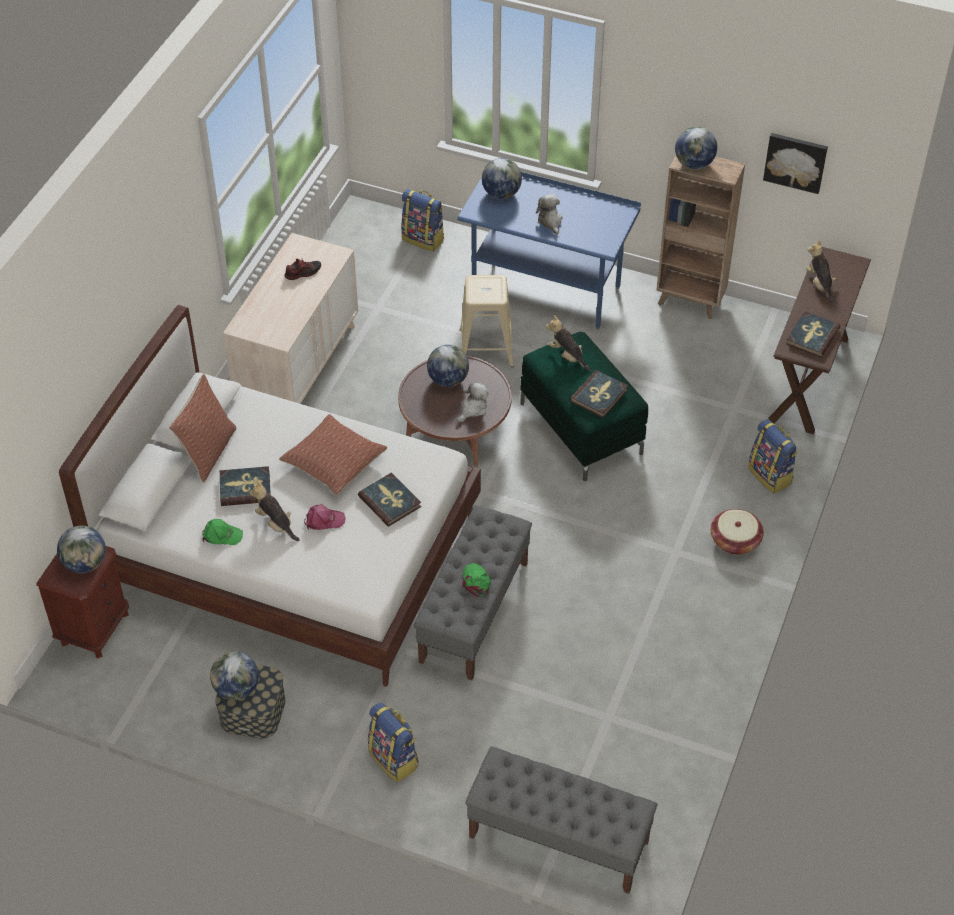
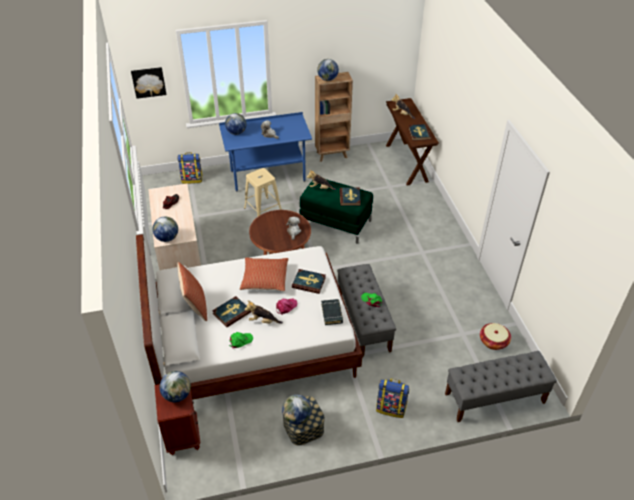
camera: 35 degrees left, 5 degrees down
globe [427,345,469,387] -> globe moved to [153,217,178,242]
basket [711,509,764,555] -> basket moved to [480,323,511,350]
backpack [748,419,798,493] -> none
picture [763,133,828,194] -> picture moved to [131,67,167,99]
none -> black book [321,299,343,325]

